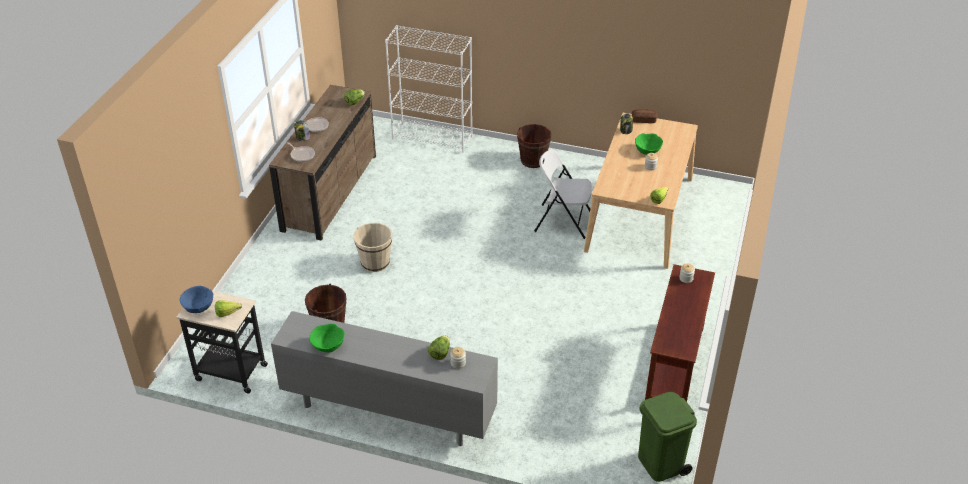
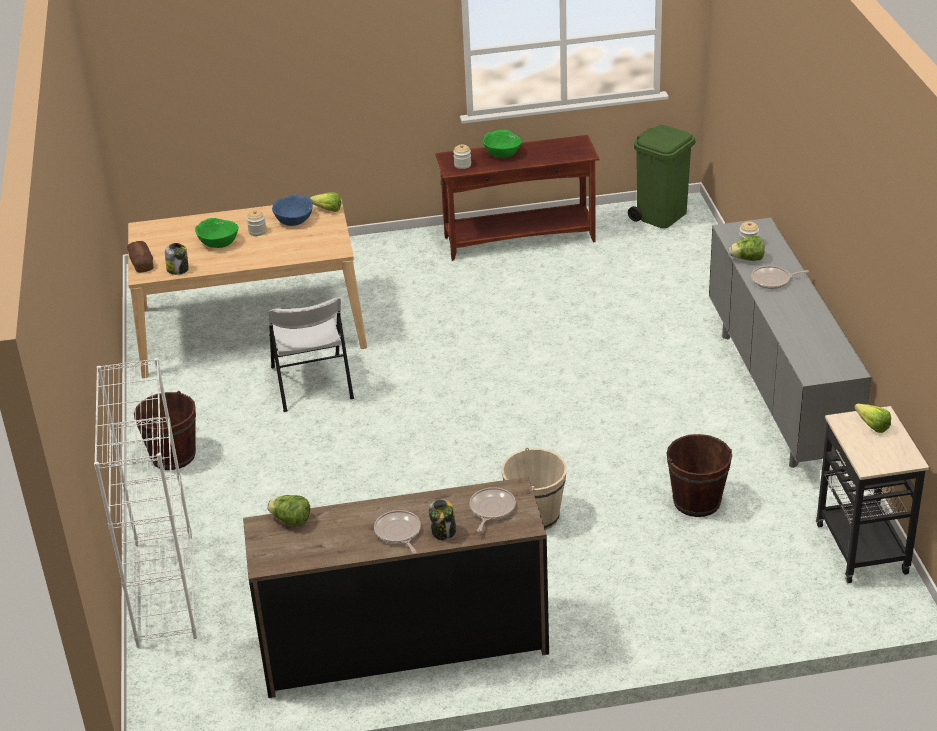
camera: 115 degrees left, 5 degrees down
blue bowl [180,286,213,313] -> blue bowl moved to [272,194,313,226]
green bowl [310,324,345,353] -> green bowl moved to [482,130,522,158]
none -> frying pan [751,266,809,289]

